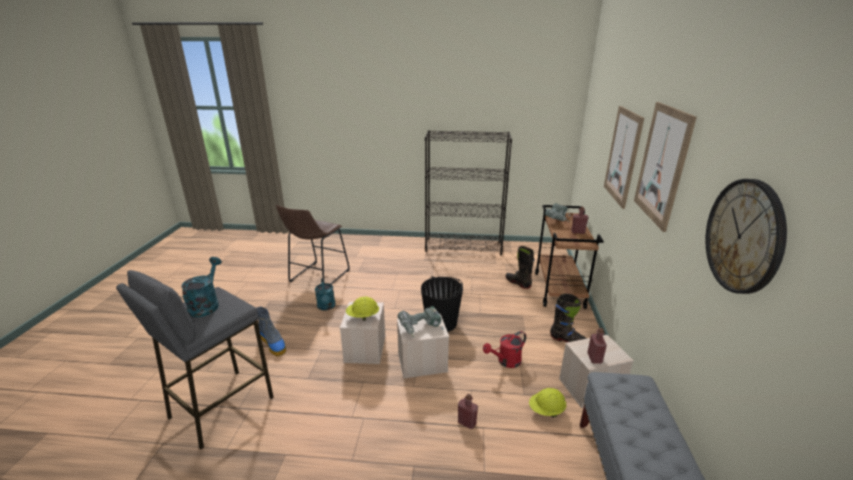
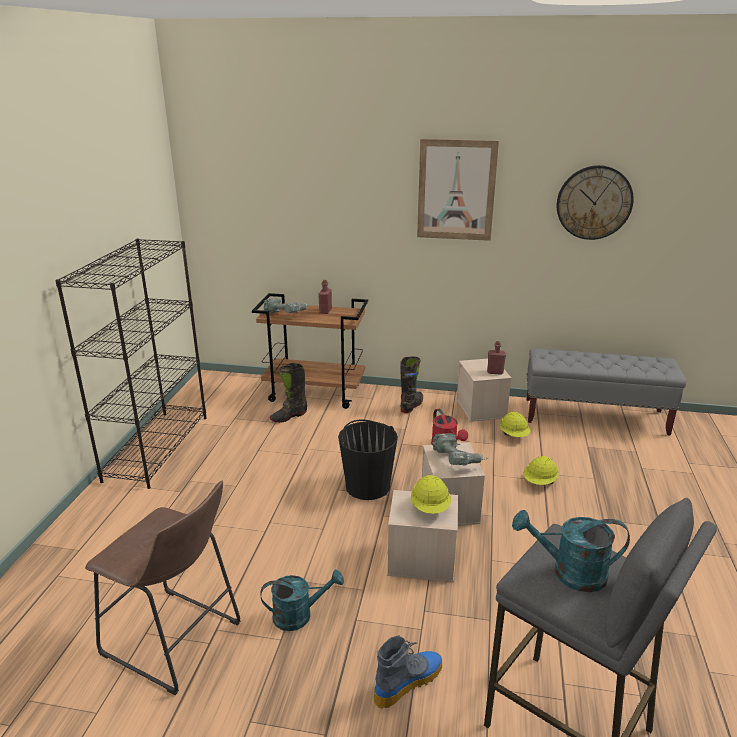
camera: 85 degrees left, 0 degrees up
red bottle [458,394,478,429] -> yellow hard hat [523,456,558,485]
picture [604,106,644,209] -> none

